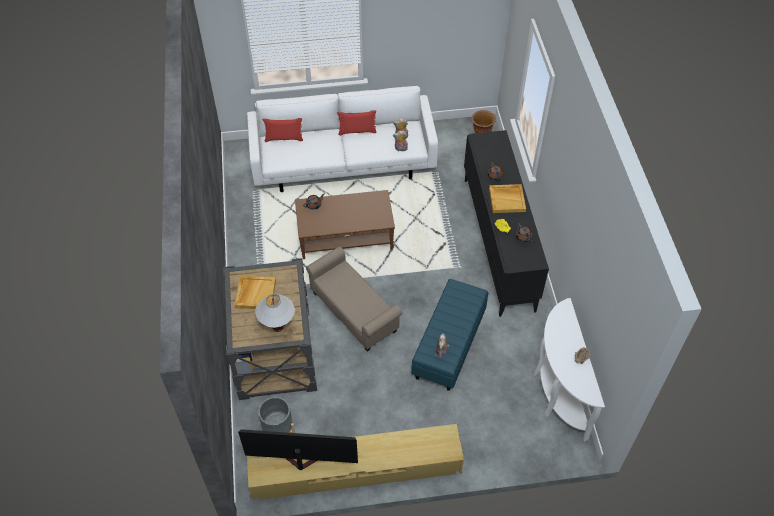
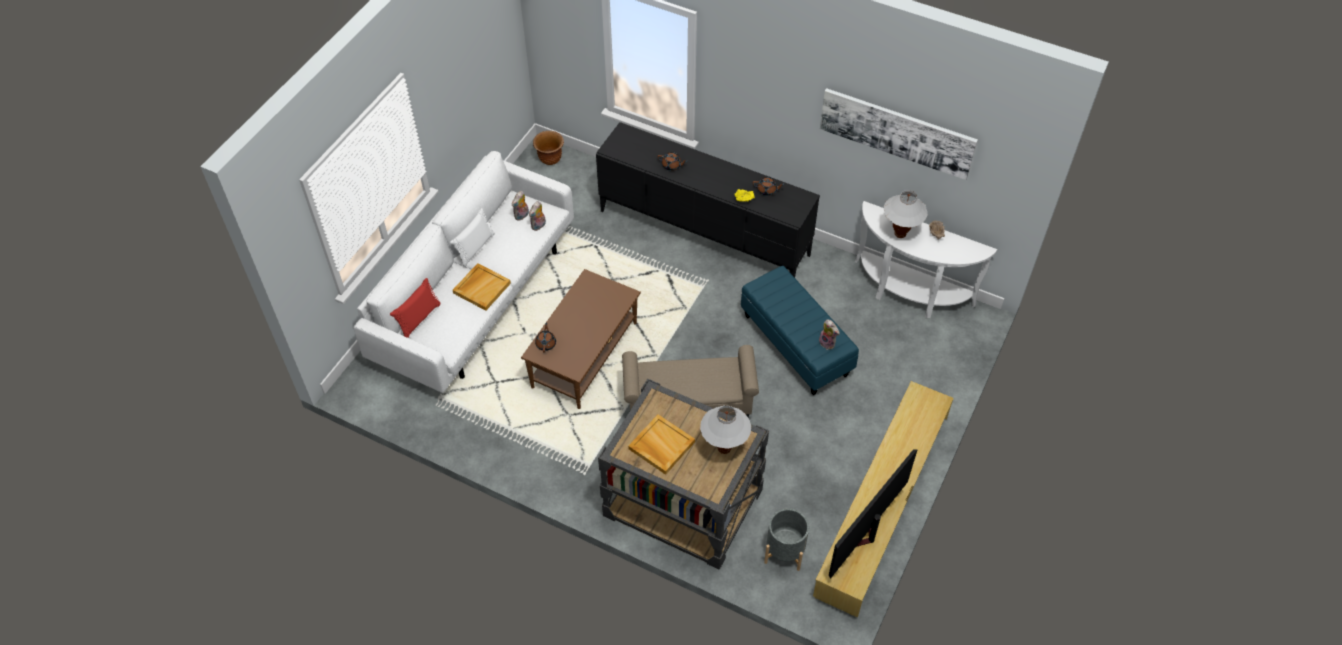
camera: 55 degrees left, 0 degrees up
red pillow [337,110,377,136] -> white pillow [450,208,495,267]
beige tray [489,184,526,213] -> beige tray moved to [453,263,511,311]
none -> picture [820,88,978,180]
none -> white table lamp [883,190,928,238]

